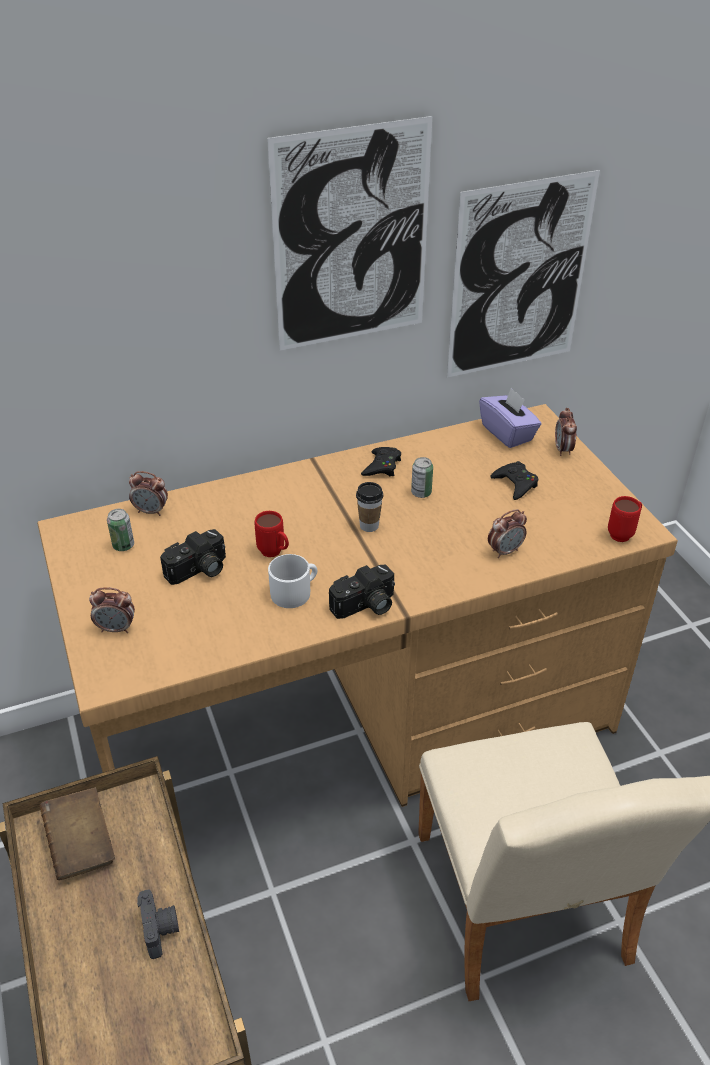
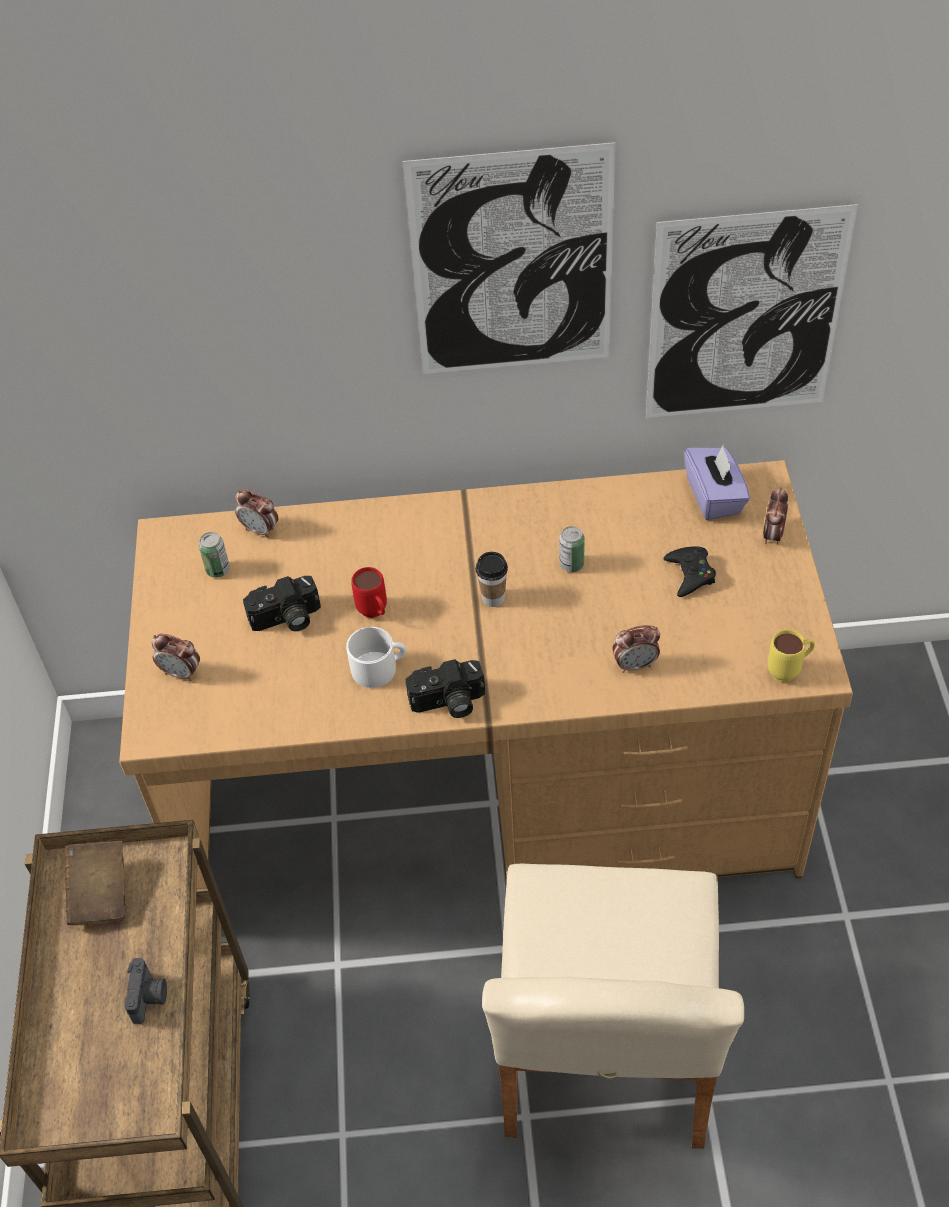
camera: 20 degrees right, 10 degrees up
black game controller [361,447,401,476] -> none
red mug [608,496,642,542] -> yellow mug [768,630,815,682]

